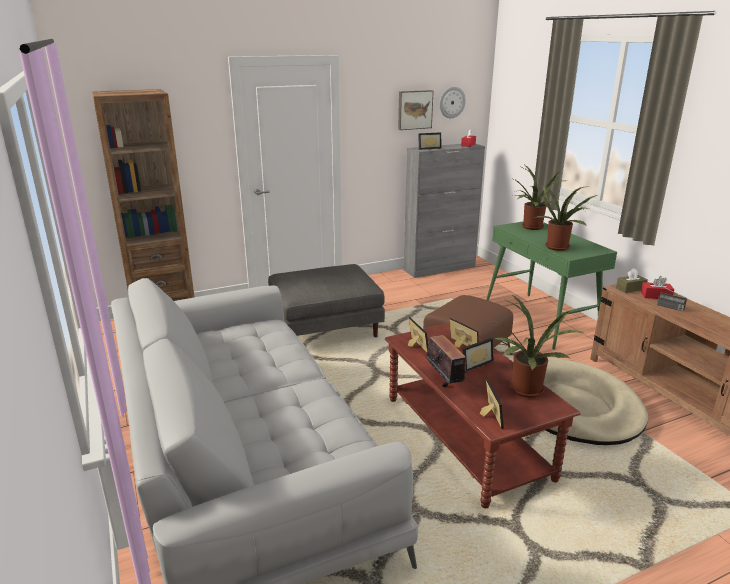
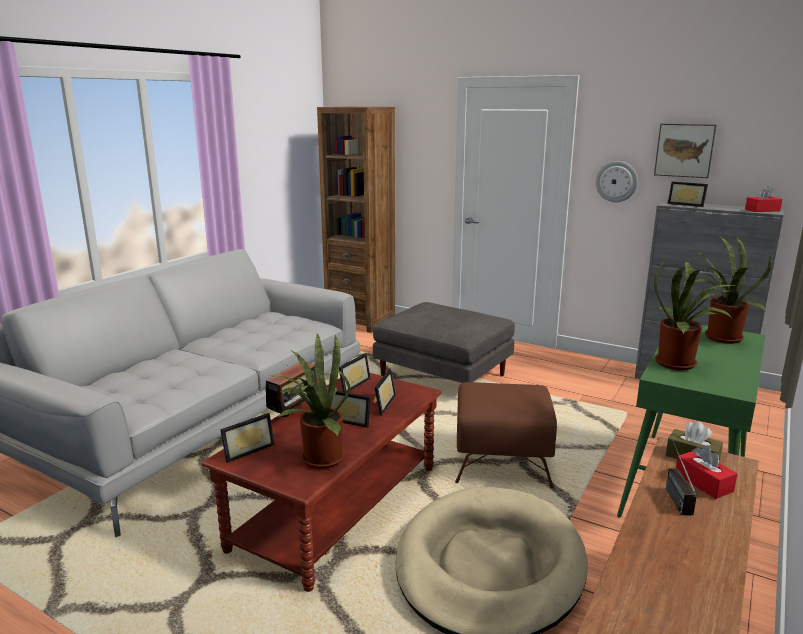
camera: 55 degrees right, 5 degrees down
wall clock [439,87,466,118] -> wall clock moved to [596,161,638,202]

